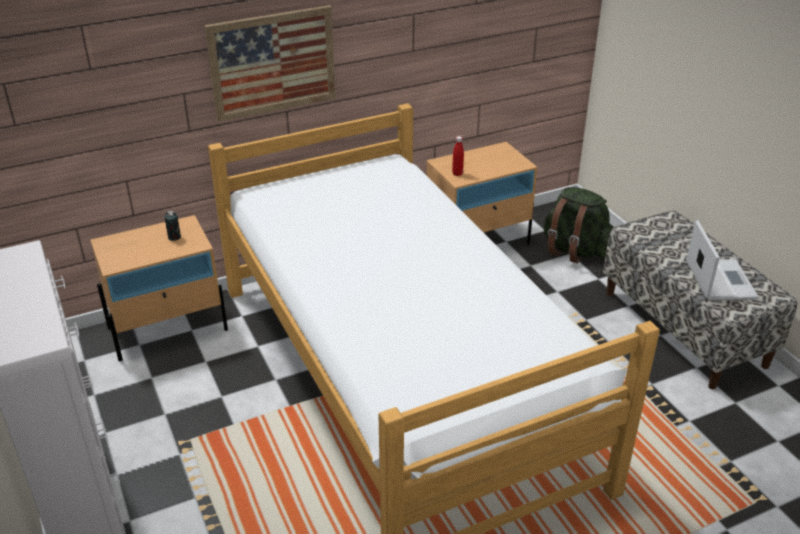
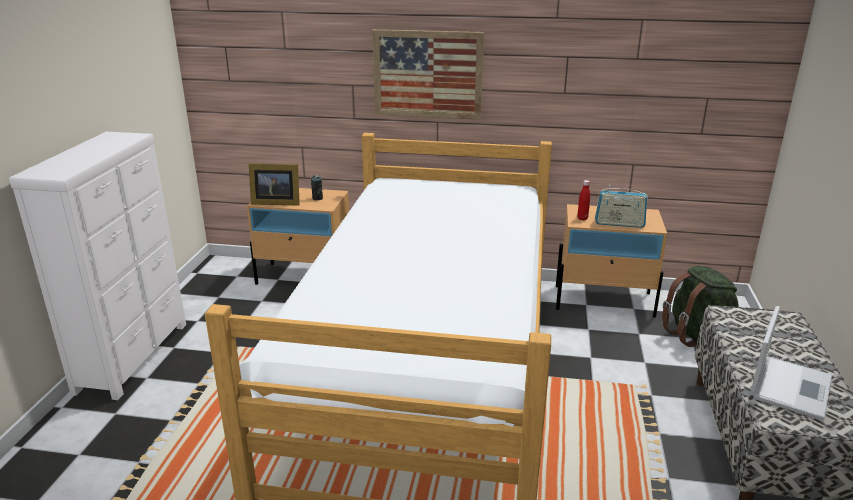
camera: 35 degrees right, 10 degrees down
none -> picture frame [249,163,300,205]
none -> radio [595,185,648,228]

